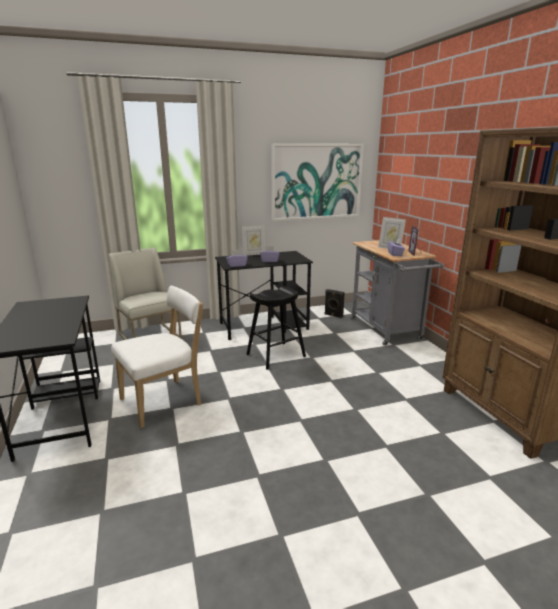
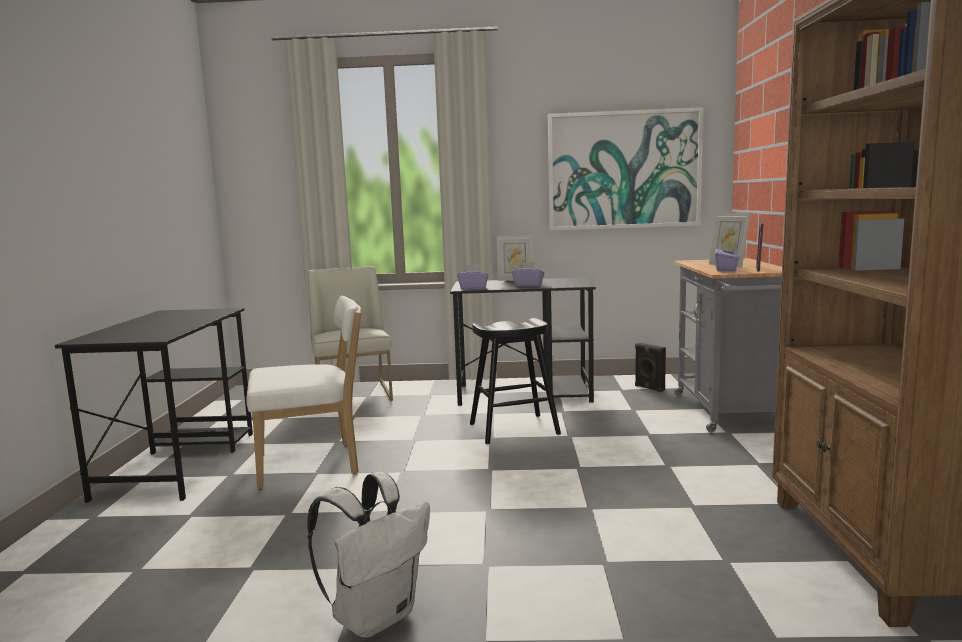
camera: 20 degrees right, 10 degrees down
none -> white backpack [307,472,430,637]

